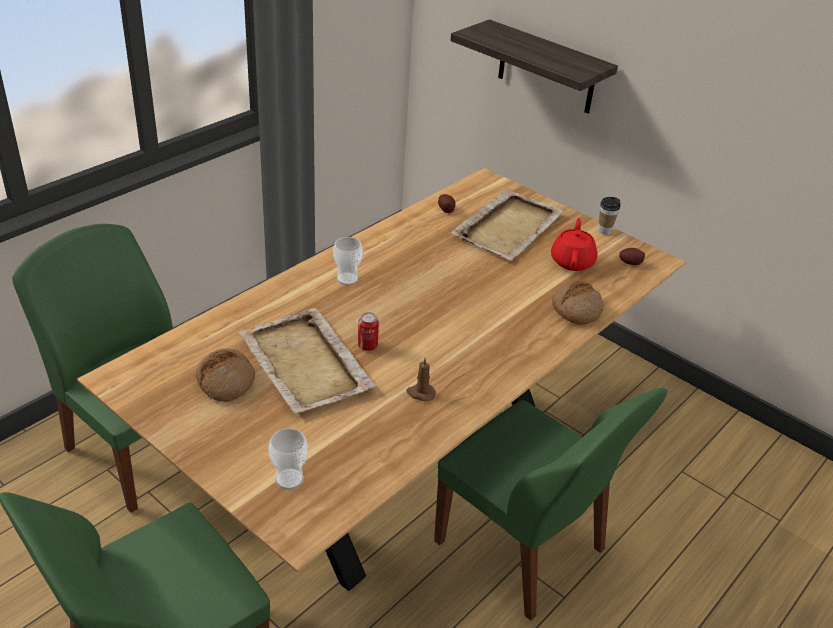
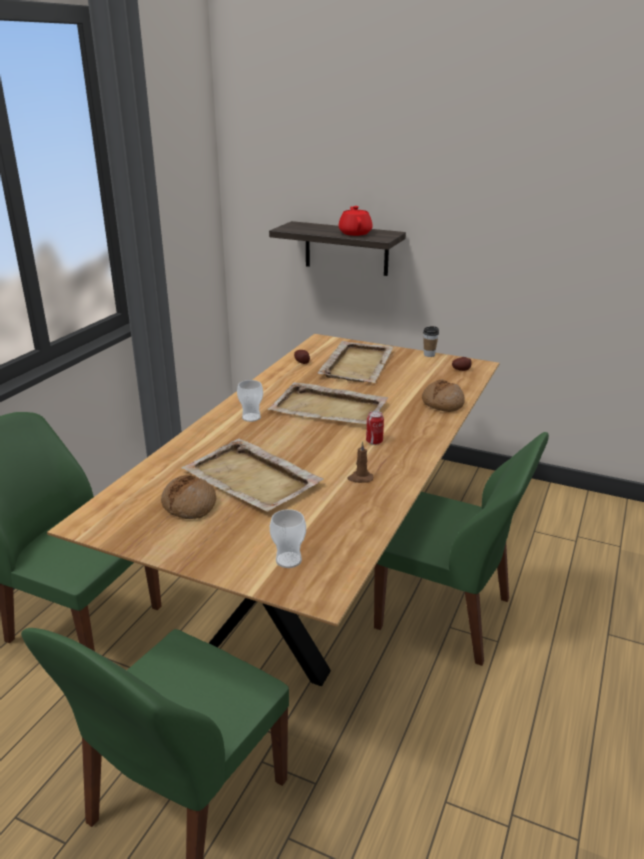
camera: 15 degrees left, 10 degrees down
can [358,312,379,351] -> can moved to [366,411,384,445]
red teapot [551,218,598,271] -> red teapot moved to [339,206,373,236]
none -> beige tray [268,382,388,424]

